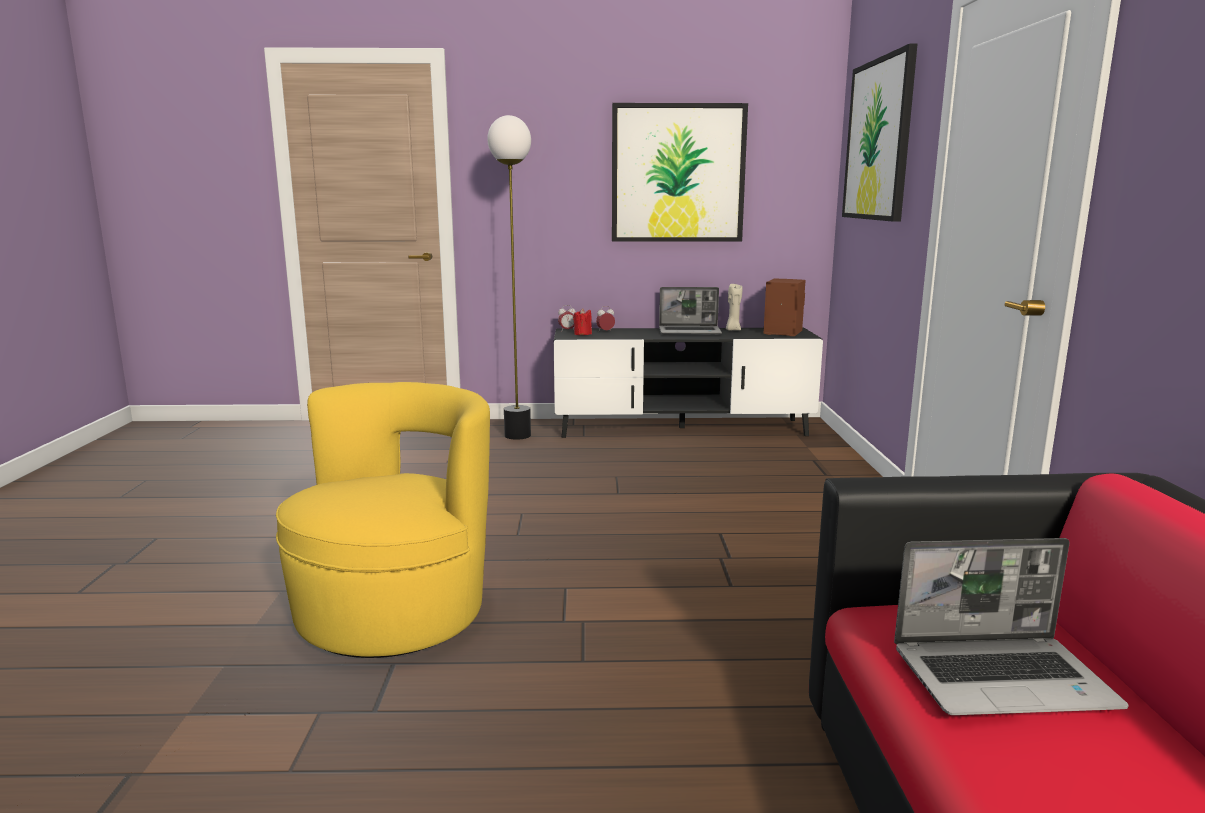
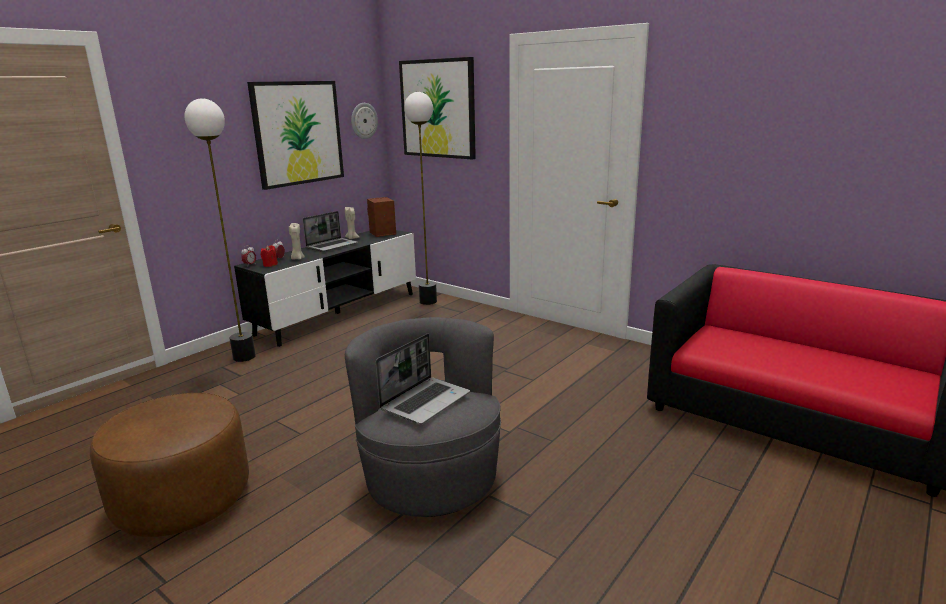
camera: 50 degrees left, 5 degrees up
yellow armchair [276,382,490,658] -> grey armchair [345,317,501,517]
laptop [894,538,1129,715] -> laptop moved to [376,333,470,424]
none -> brown ottoman [90,393,249,537]
none -> beige candle [289,223,305,259]
none -> wall clock [351,103,378,139]
none -> floor lamp [404,92,437,305]

